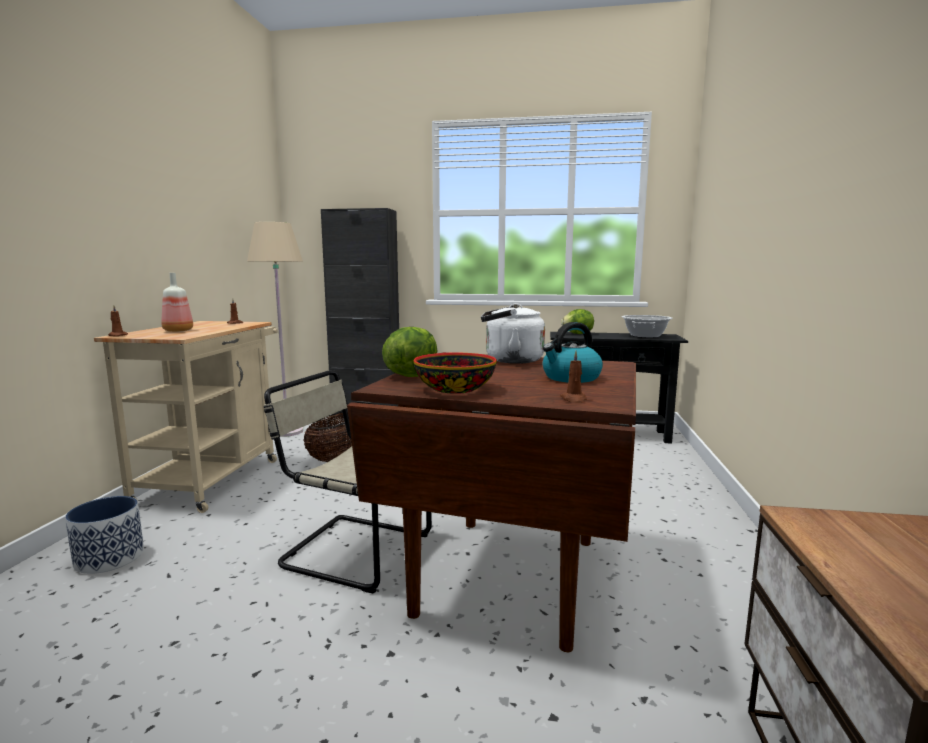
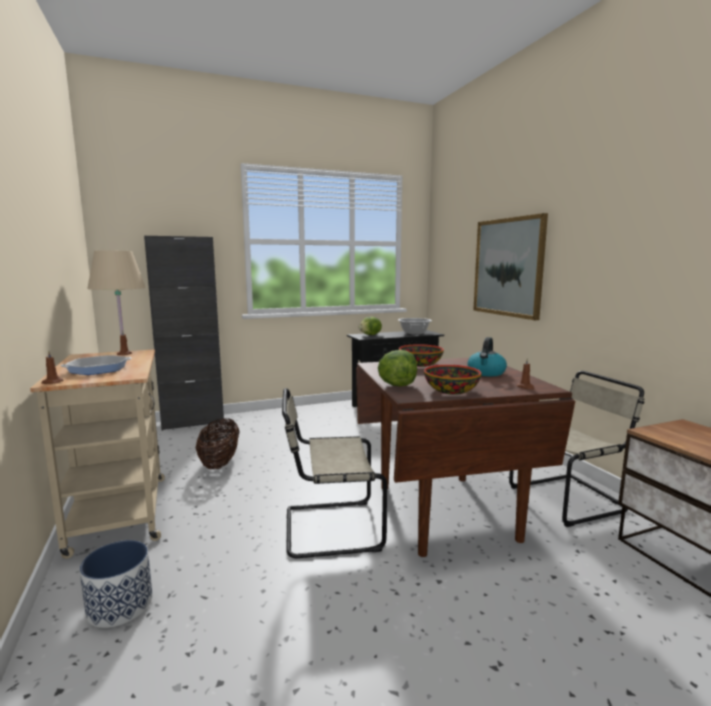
camera: 30 degrees left, 0 degrees up
bottle [161,273,193,332] -> frying pan [61,355,131,375]
white kettle [481,303,545,364] -> bowl [399,344,444,367]
none -> picture [473,213,548,320]
none -> beige chair [509,371,645,527]

